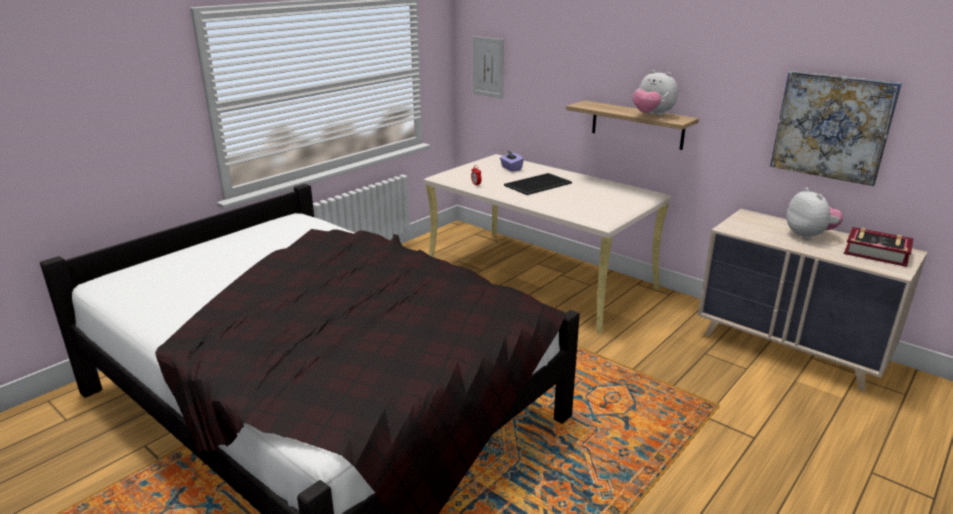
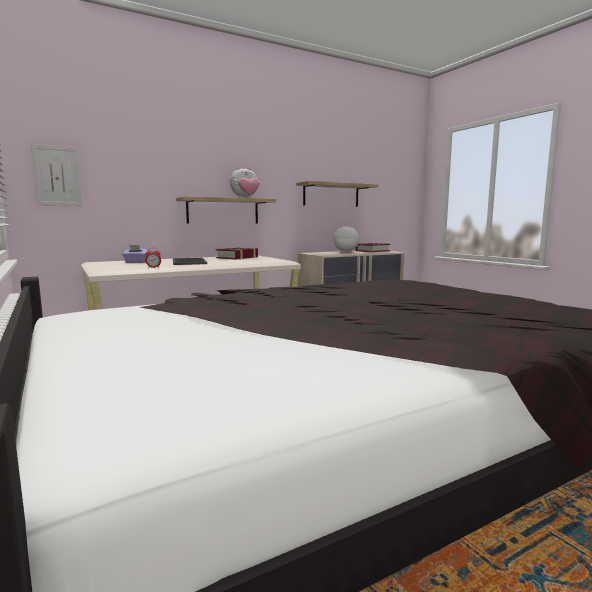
camera: 70 degrees left, 15 degrees down
picture [770,71,902,186] -> shelf [296,181,378,207]
none -> book [215,247,258,260]

